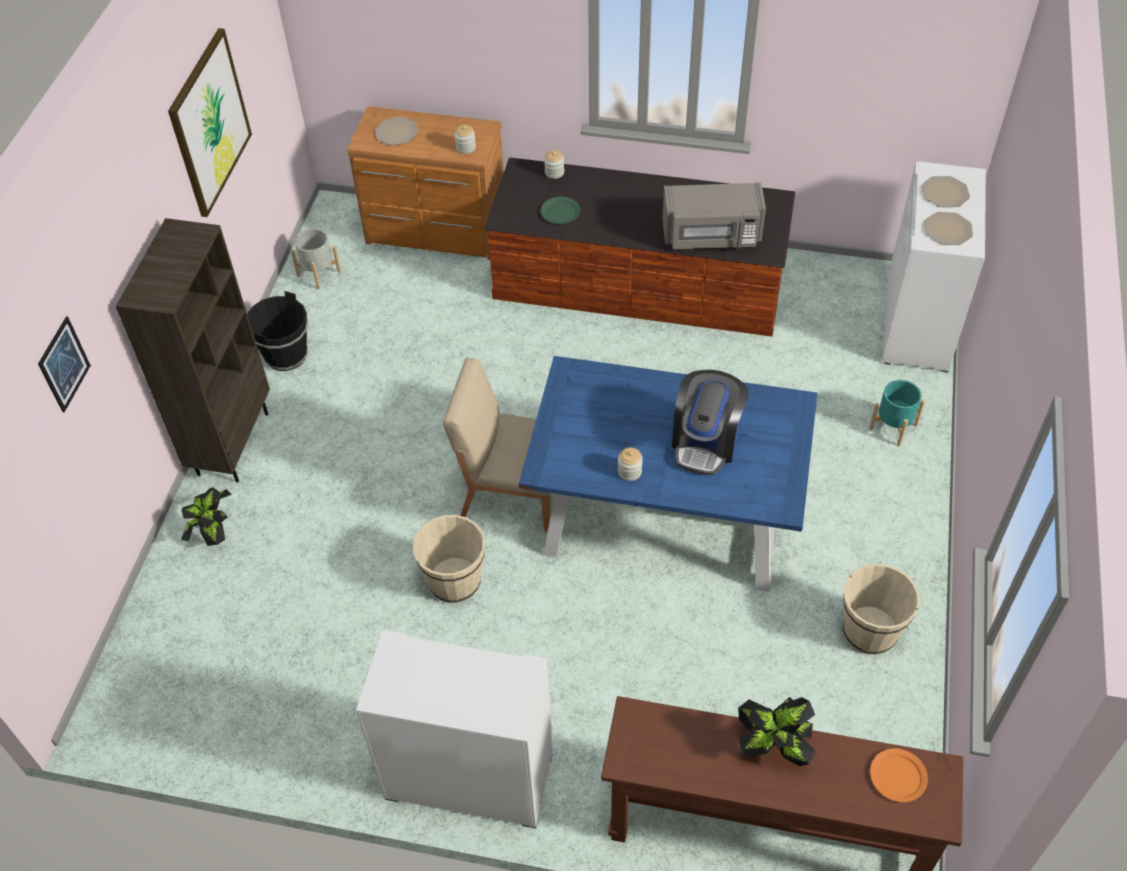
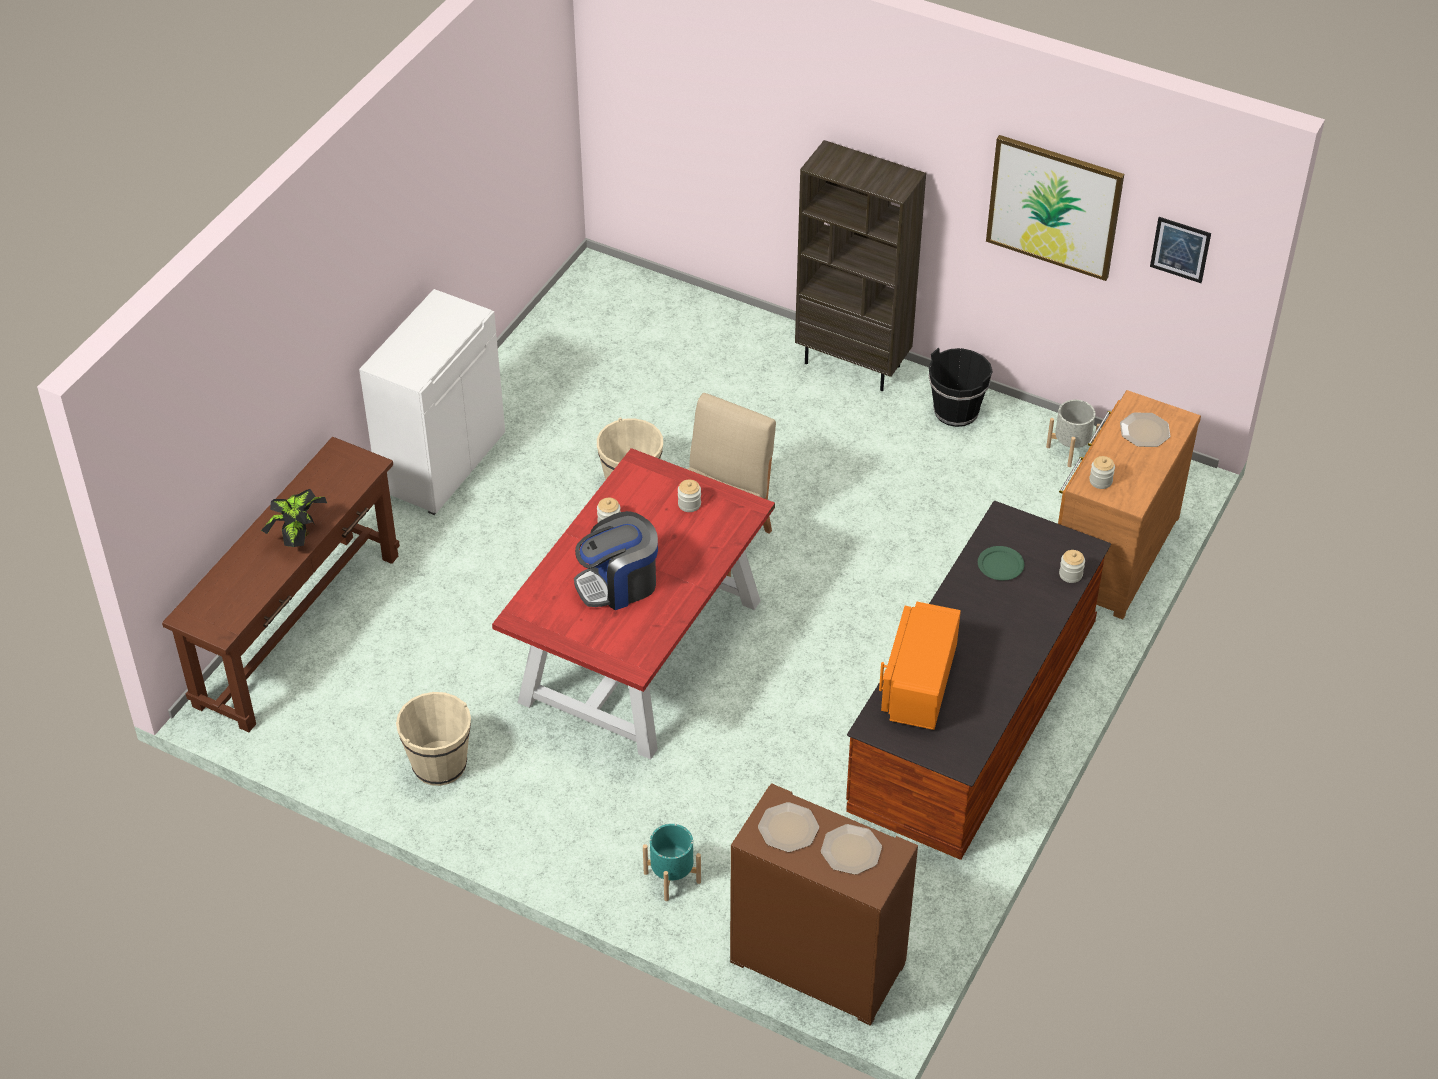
camera: 105 degrees right, 5 degrees down
picture [38,316,91,412] -> picture moved to [1150,217,1211,283]
potted plant [181,487,232,546] -> none
blue dining table [519,356,817,592] -> red dining table [492,448,775,759]
grey microwave [662,183,766,249] -> orange microwave [879,602,961,730]
coffee machine [672,370,749,475] -> coffee machine turned 60 degrees counterclockwise [574,511,658,610]
orange plate [870,748,928,802] -> none
white cabinet [882,161,986,373] -> brown cabinet [730,783,918,1026]
none -> jar [678,480,701,512]

